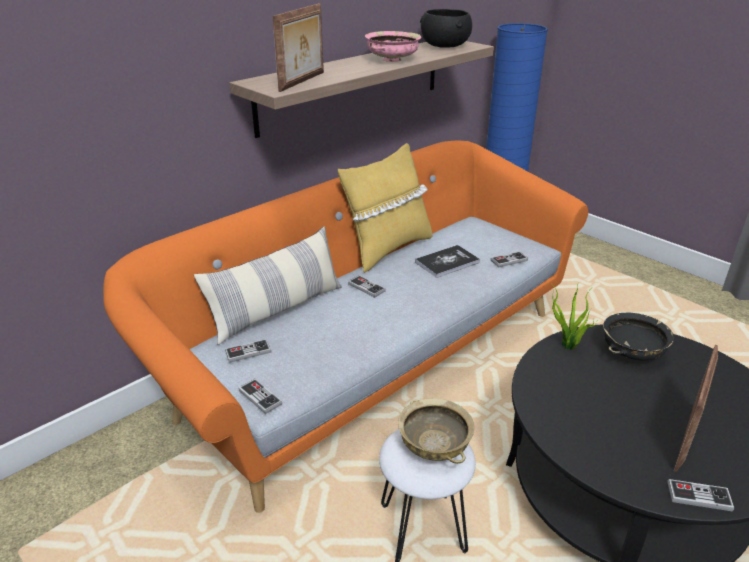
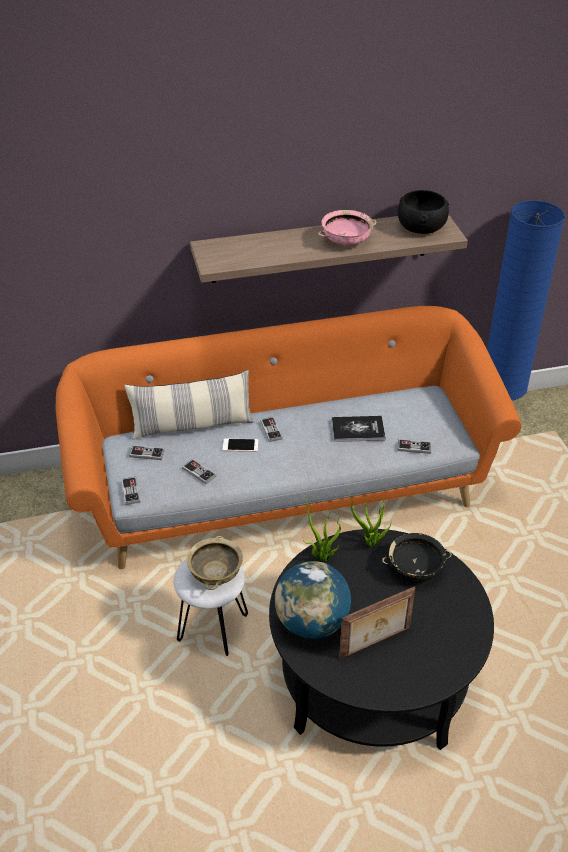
camera: 30 degrees right, 10 degrees up
picture frame [272,3,324,92] -> none
yellow pillow [338,143,433,273] -> none
game controller [668,479,734,511] -> game controller moved to [182,459,216,484]
none -> phone [223,438,258,452]
none -> globe [275,561,351,639]
none -> potted plant [302,495,341,561]

